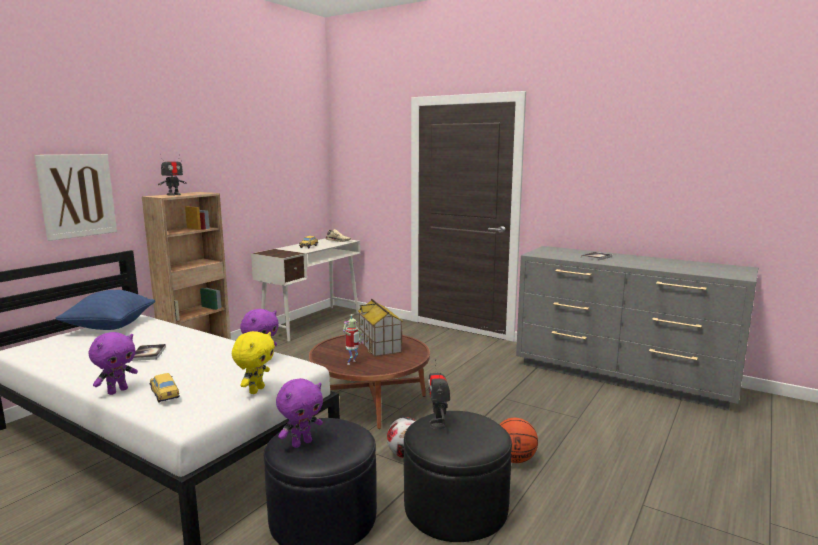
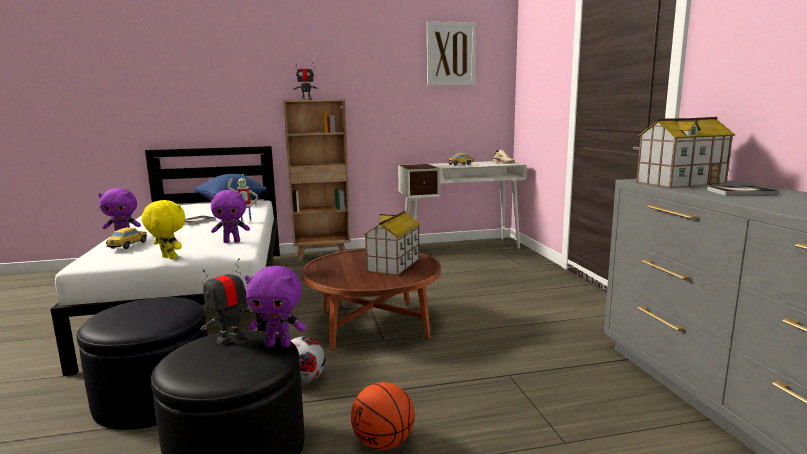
camera: 45 degrees right, 0 degrees up
picture [34,154,117,241] -> picture moved to [427,21,476,86]
yellow plush toy [232,331,275,394] -> yellow plush toy turned 120 degrees counterclockwise [142,200,185,260]
purple plush toy [276,378,323,448] -> purple plush toy moved to [245,266,306,347]
toy robot [343,314,363,365] -> toy robot moved to [227,174,258,222]
none -> toy house [636,117,735,188]

